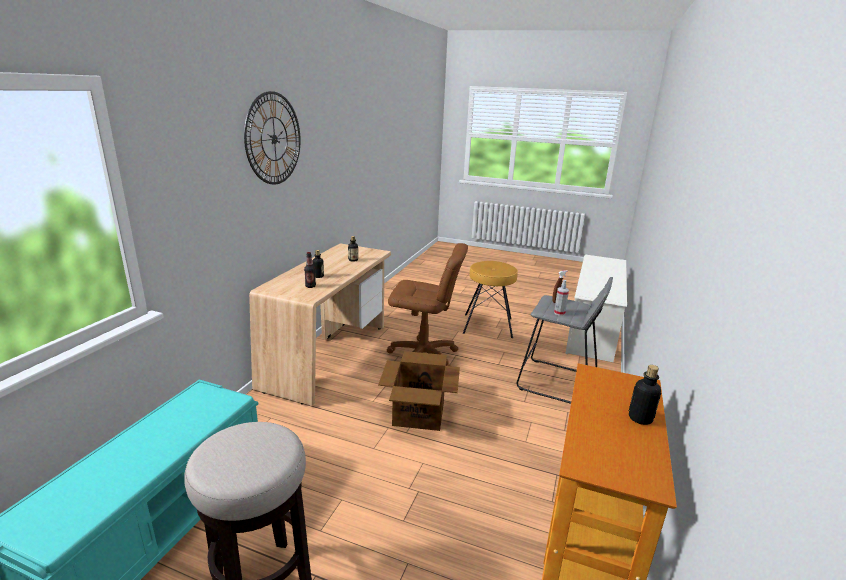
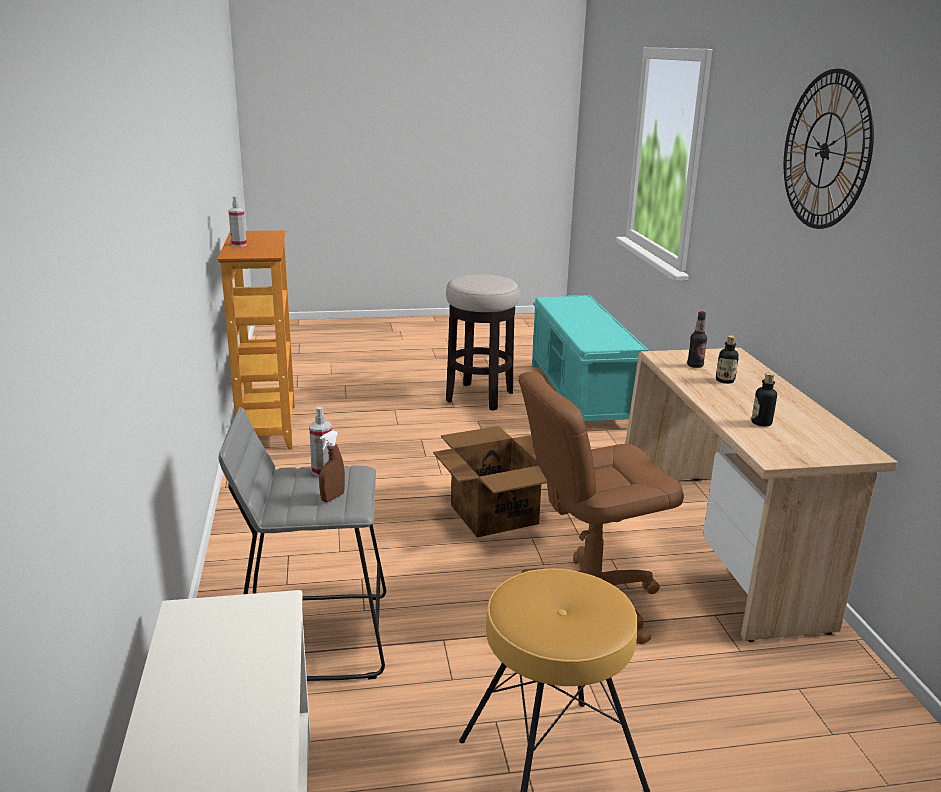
camera: 150 degrees right, 0 degrees up
bottle [629,365,661,425] -> spray bottle [228,196,247,247]

